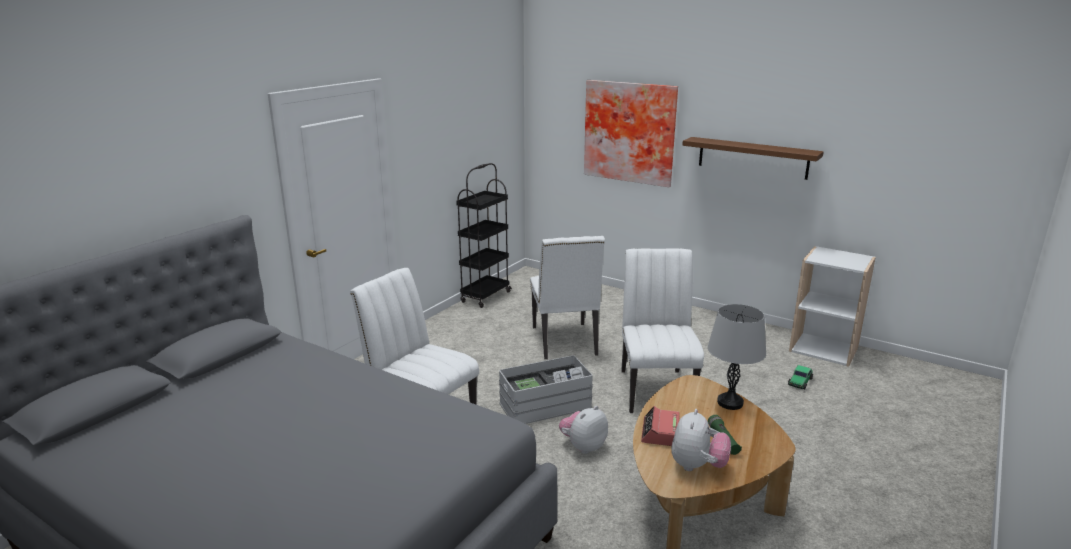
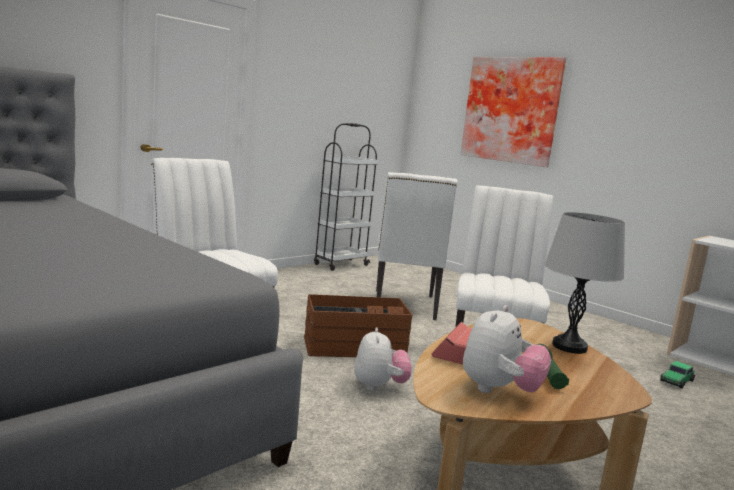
camera: 10 degrees right, 10 degrees down
black cart [456,163,512,308] -> white cart [314,123,378,271]
grey storage box [499,355,593,424] -> brown storage box [304,294,412,357]
plush toy [559,406,608,454] -> plush toy turned 120 degrees clockwise [354,327,412,391]
brown shelf [682,137,824,180] -> none

